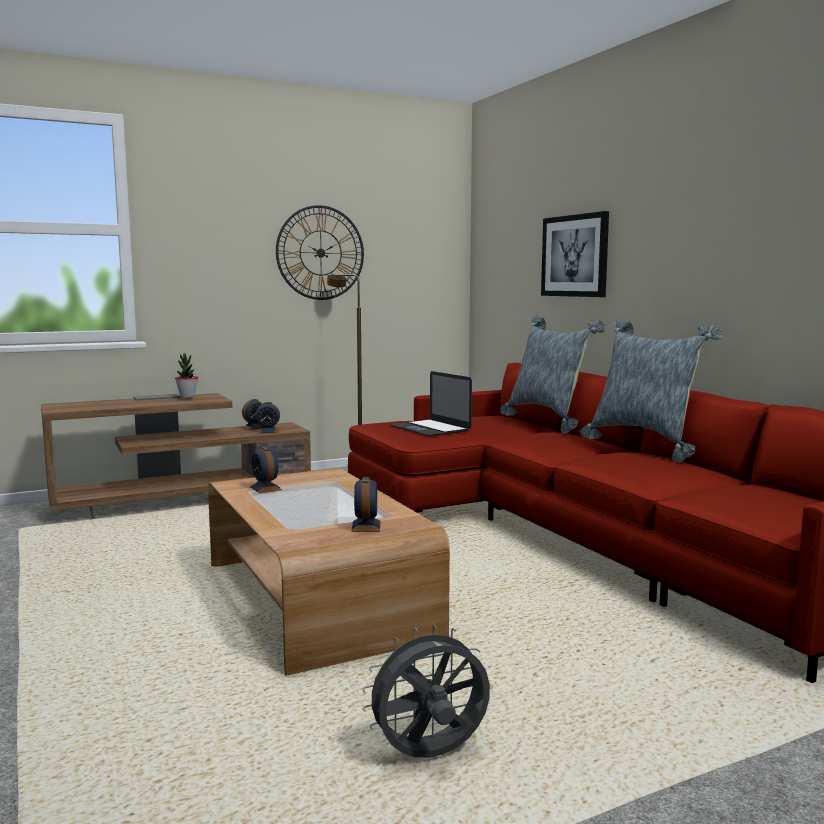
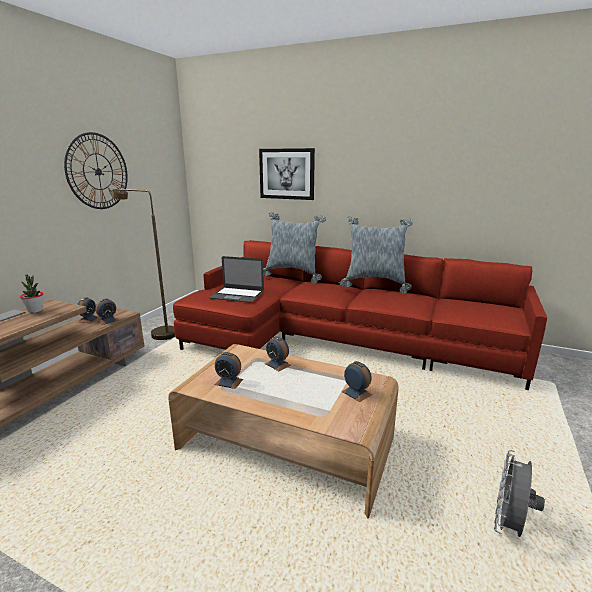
camera: 40 degrees left, 10 degrees up
none -> alarm clock [265,336,291,371]

